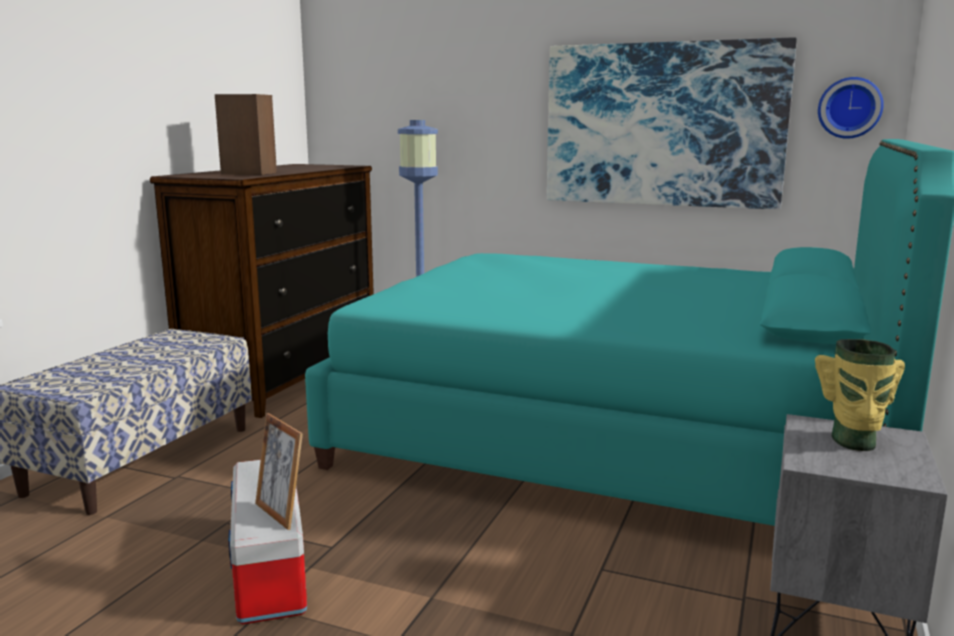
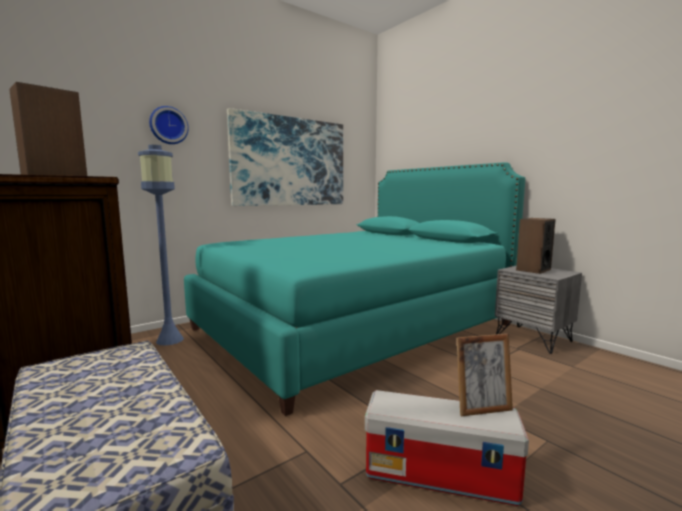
camera: 60 degrees left, 5 degrees down
vase [815,339,905,451] -> speaker [516,218,556,274]
wall clock [818,77,884,139] -> wall clock moved to [149,106,189,144]

